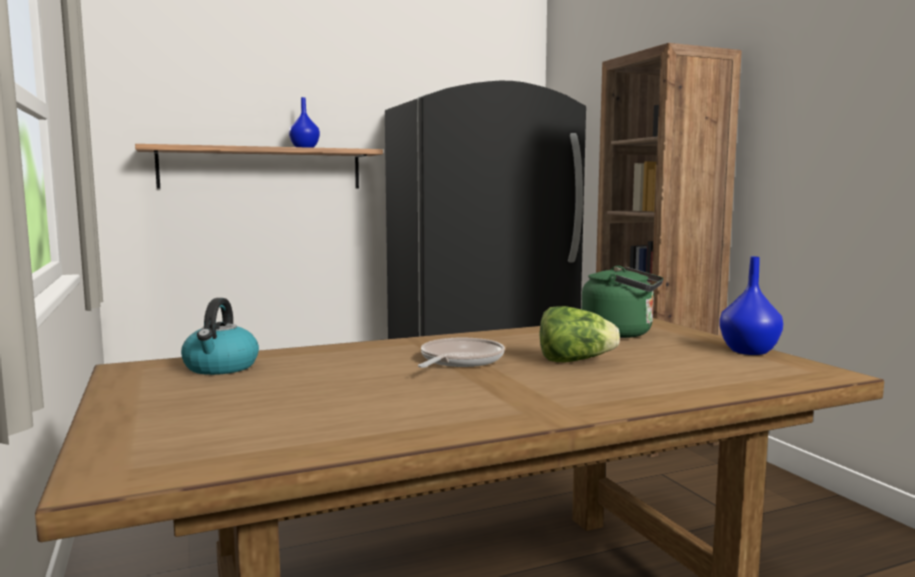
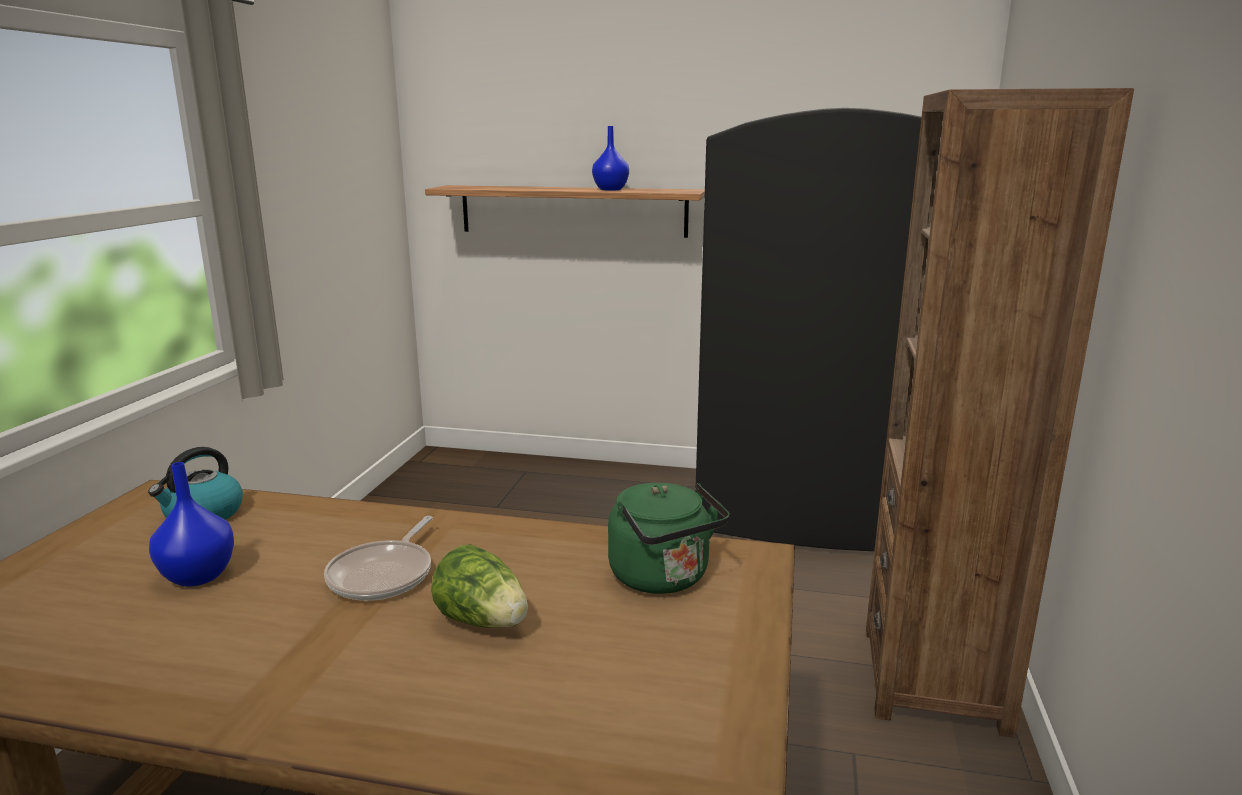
camera: 35 degrees right, 10 degrees up
frying pan [418,338,505,368] -> frying pan turned 135 degrees clockwise [324,516,433,601]
blue vase [719,257,783,355] -> blue vase moved to [149,462,234,587]

